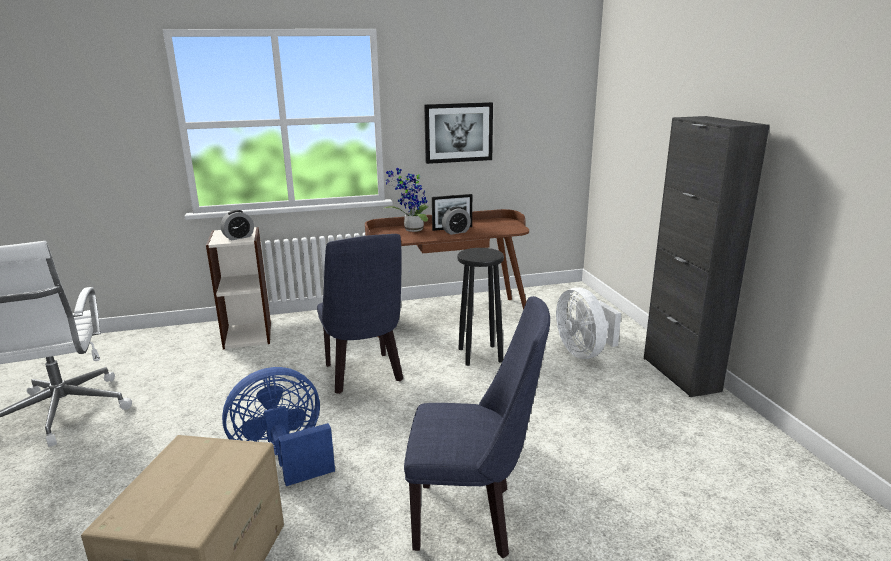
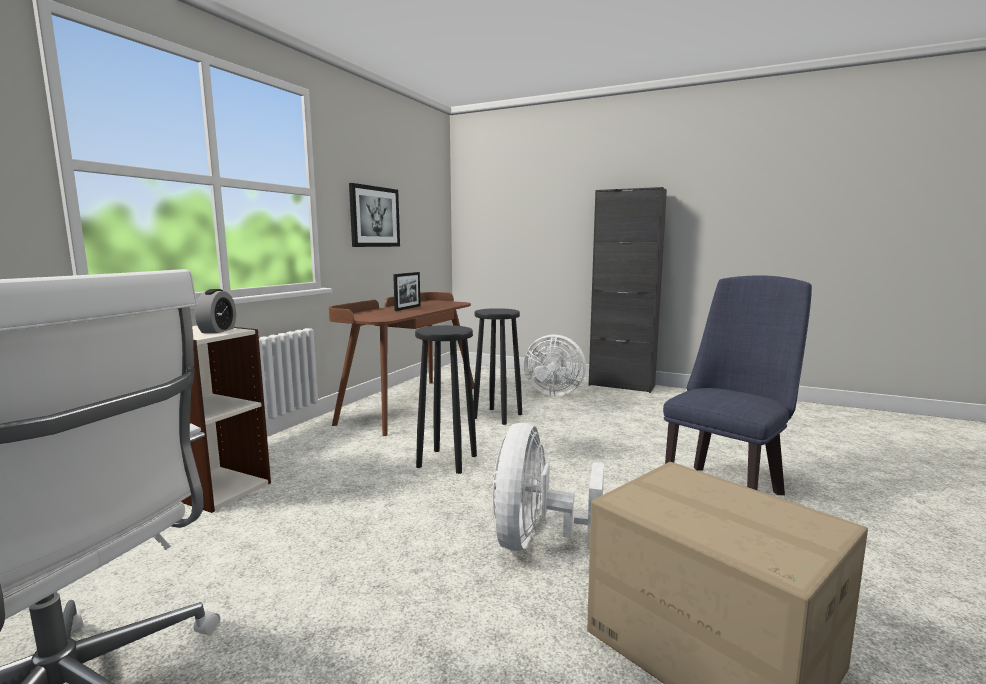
camera: 50 degrees left, 10 degrees down
blue fan [222,367,335,486] -> white fan [492,423,604,551]
blue chair [317,234,403,394] -> black stool [415,325,477,474]
potted plant [384,167,429,232] -> none
alarm clock [442,206,471,235] -> none

